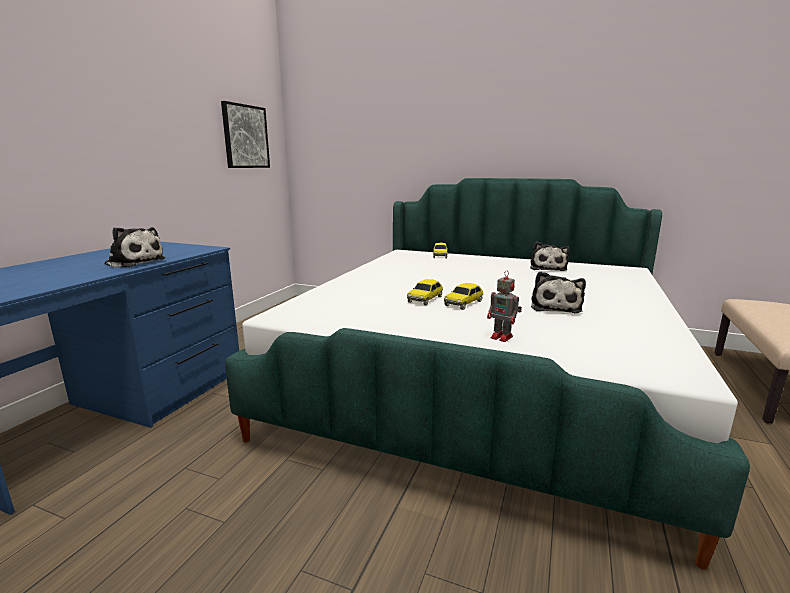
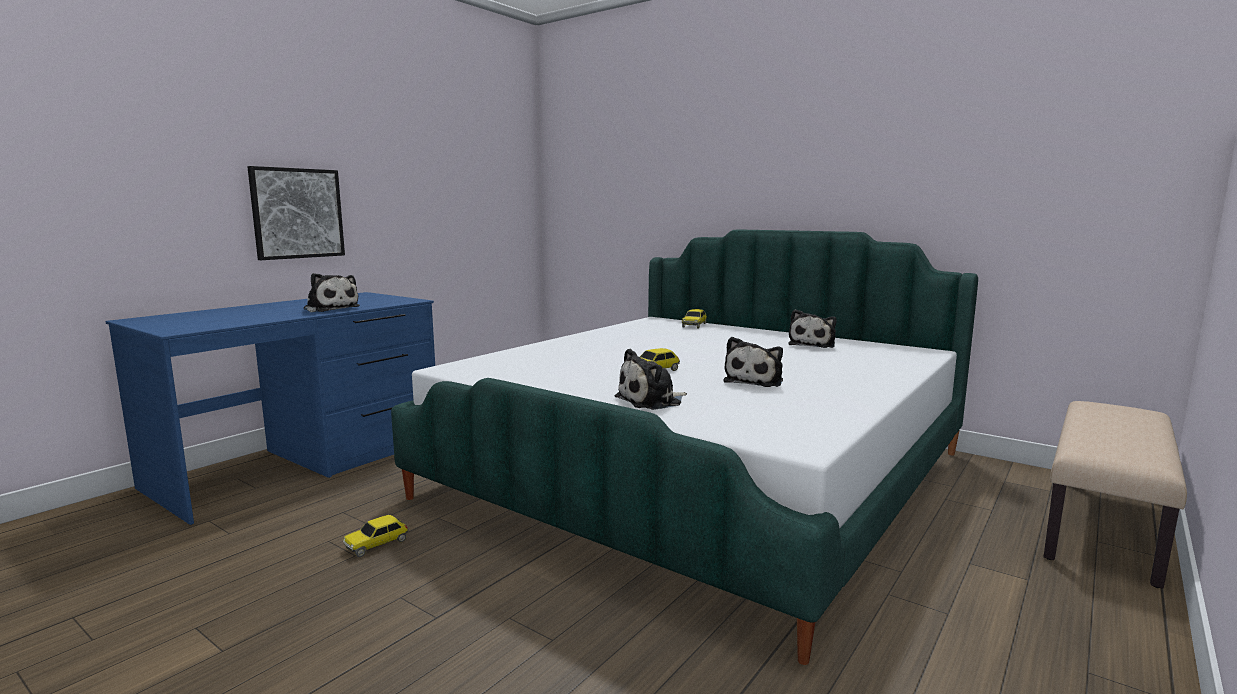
camera: 15 degrees right, 5 degrees down
picture [221,101,270,168] -> picture moved to [247,166,345,260]
toy car [407,279,443,306] -> toy car moved to [343,515,409,557]
toy robot [487,270,522,342] -> plush toy [614,349,687,410]

